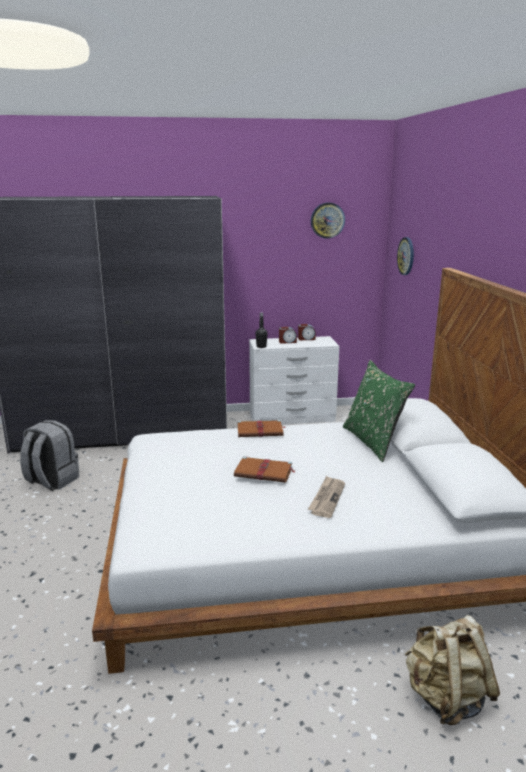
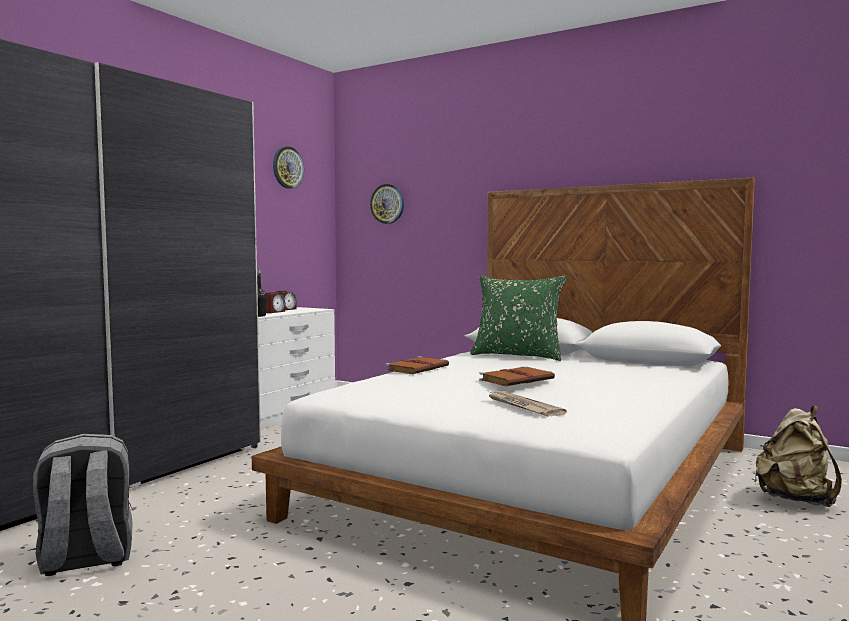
camera: 50 degrees left, 15 degrees down
newspaper [308,475,345,518] -> newspaper moved to [487,391,567,417]

